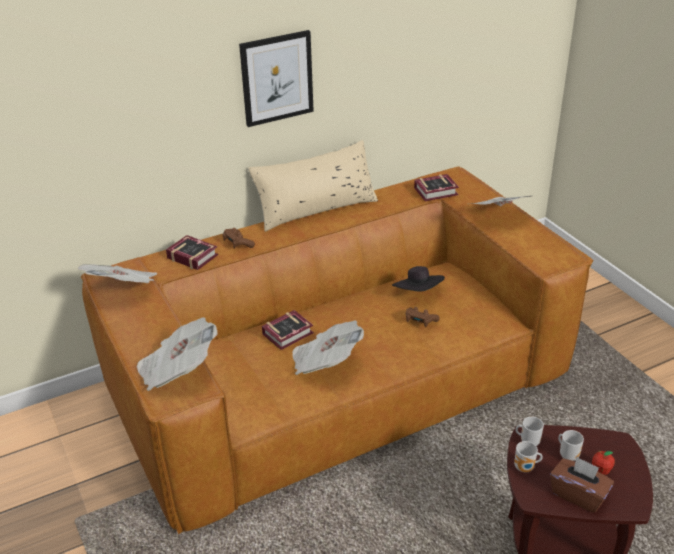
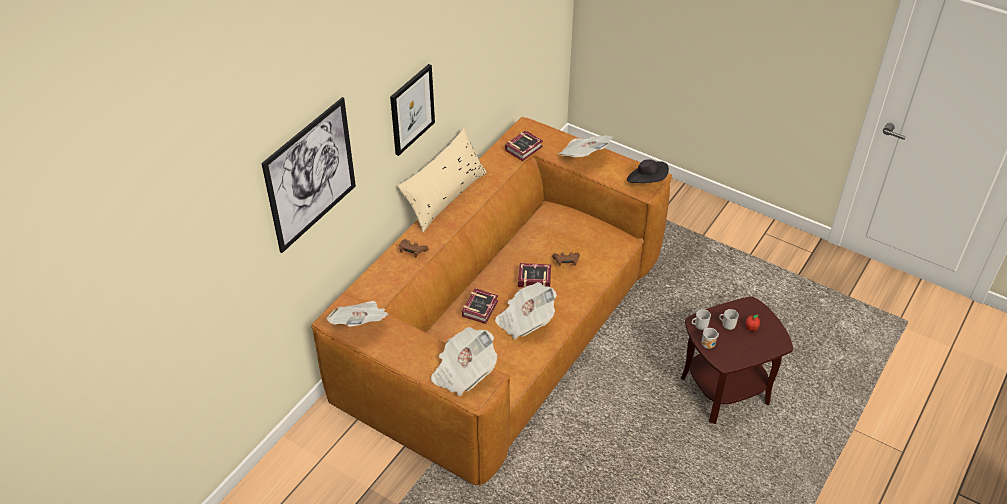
camera: 30 degrees left, 10 degrees up
book [166,235,218,270] -> book moved to [518,263,551,288]
black hat [392,266,445,292] -> black hat moved to [627,159,669,183]
brown tissue box [550,456,614,513] -> none
none -> picture [261,97,356,253]

